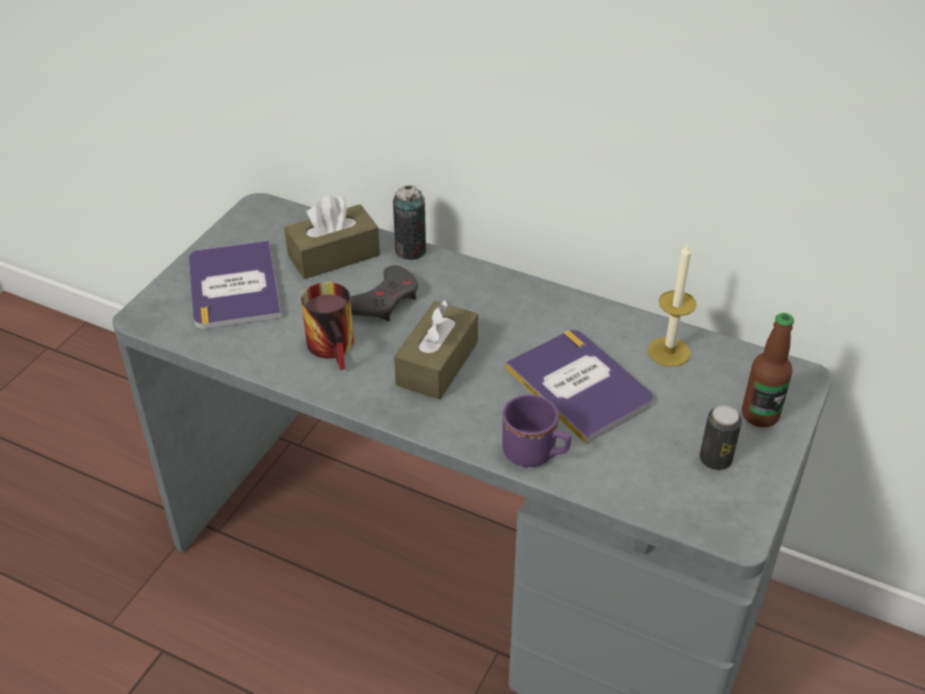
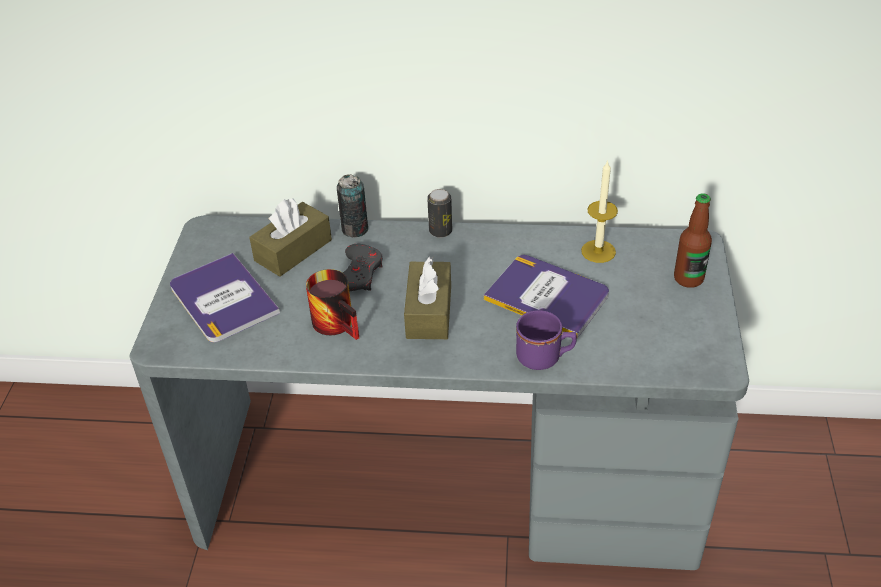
camera: 20 degrees left, 0 degrees up
can [700,405,742,470] -> can moved to [427,189,452,238]

